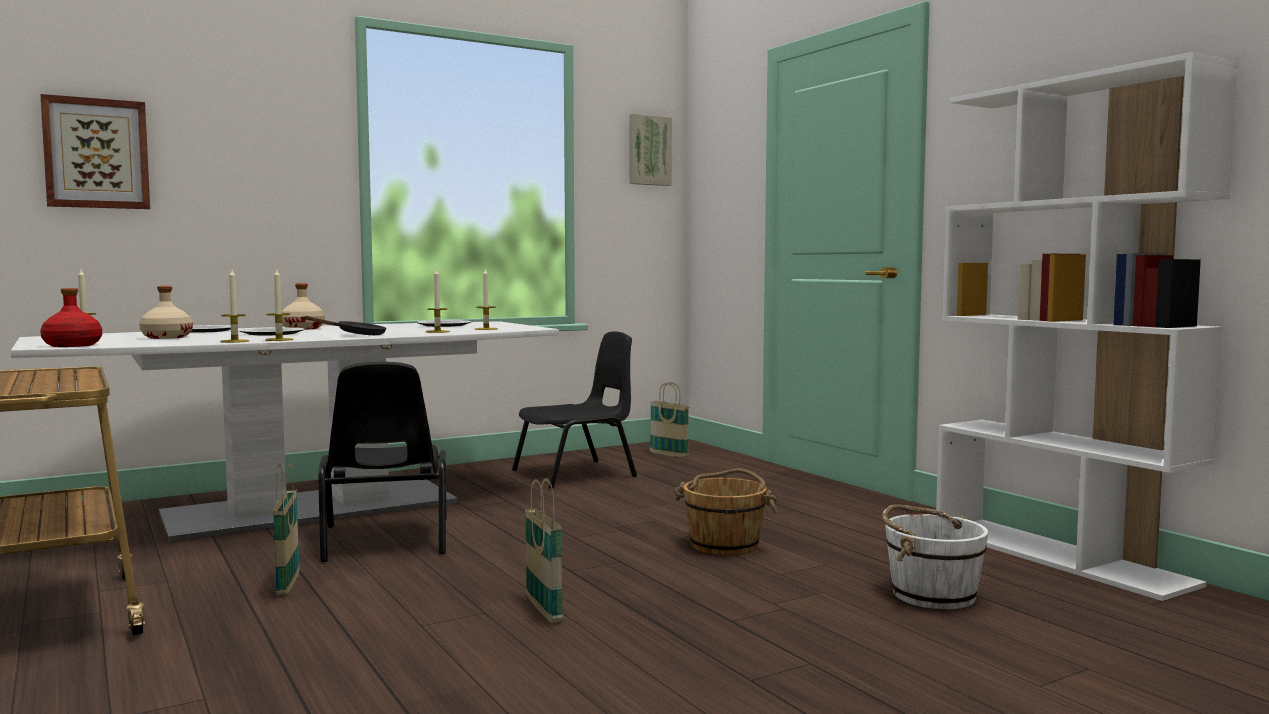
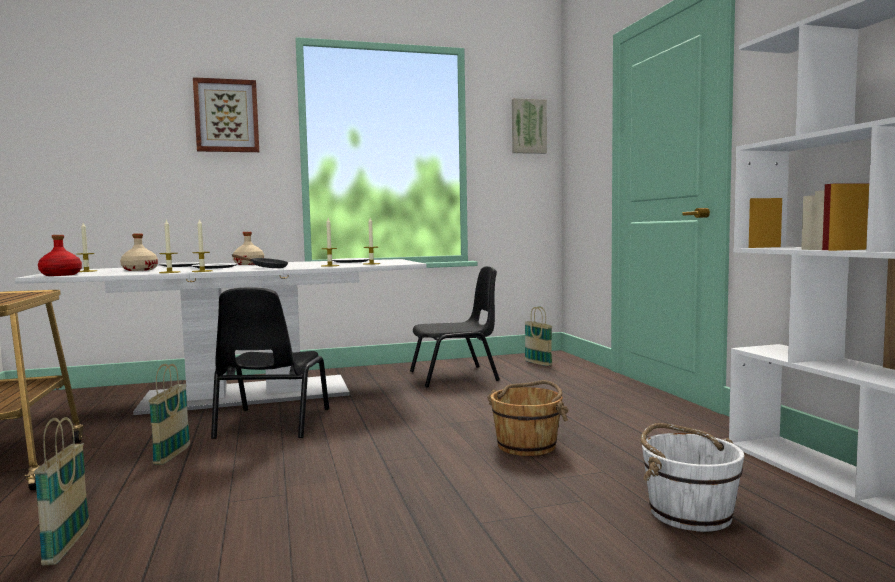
camera: 15 degrees right, 0 degrees up
picture [40,94,150,209] -> picture moved to [193,77,259,152]
basket [525,478,563,623] -> basket moved to [34,417,89,566]

